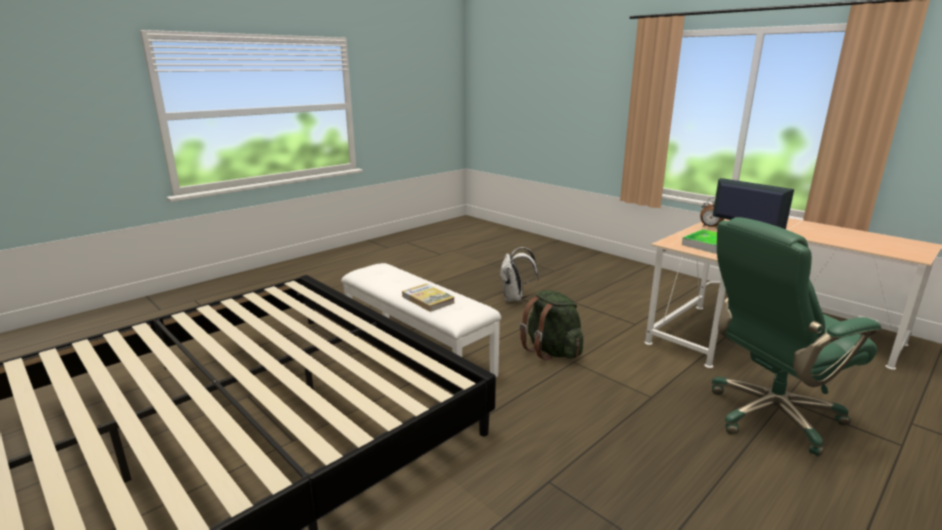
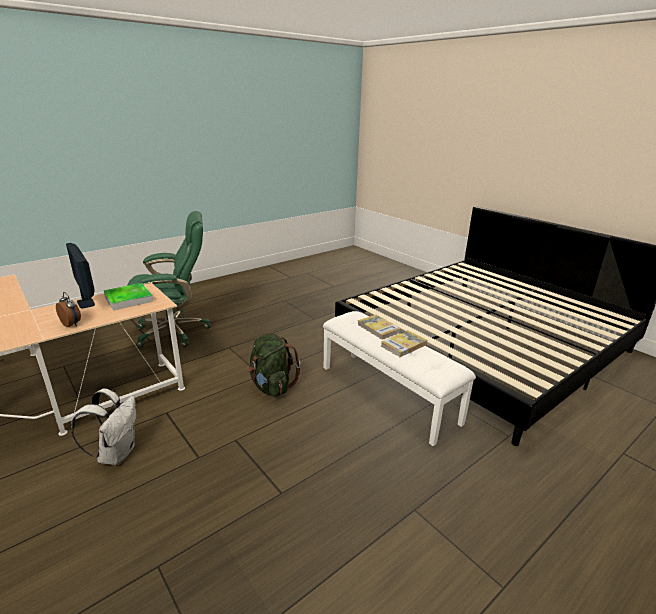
camera: 175 degrees left, 5 degrees up
white backpack [499,247,539,301] -> white backpack moved to [72,389,136,465]
none -> book [381,330,427,357]

